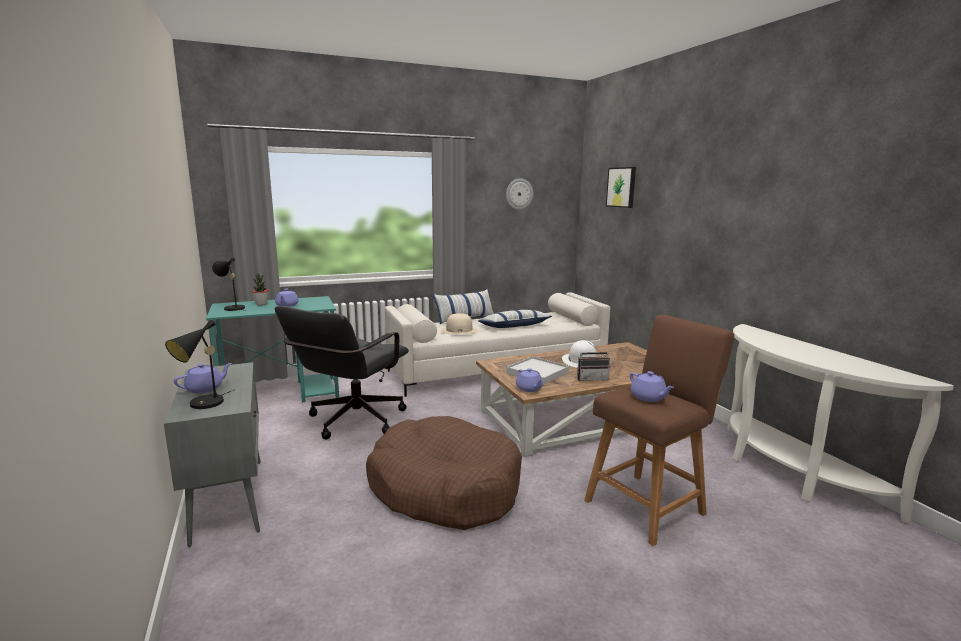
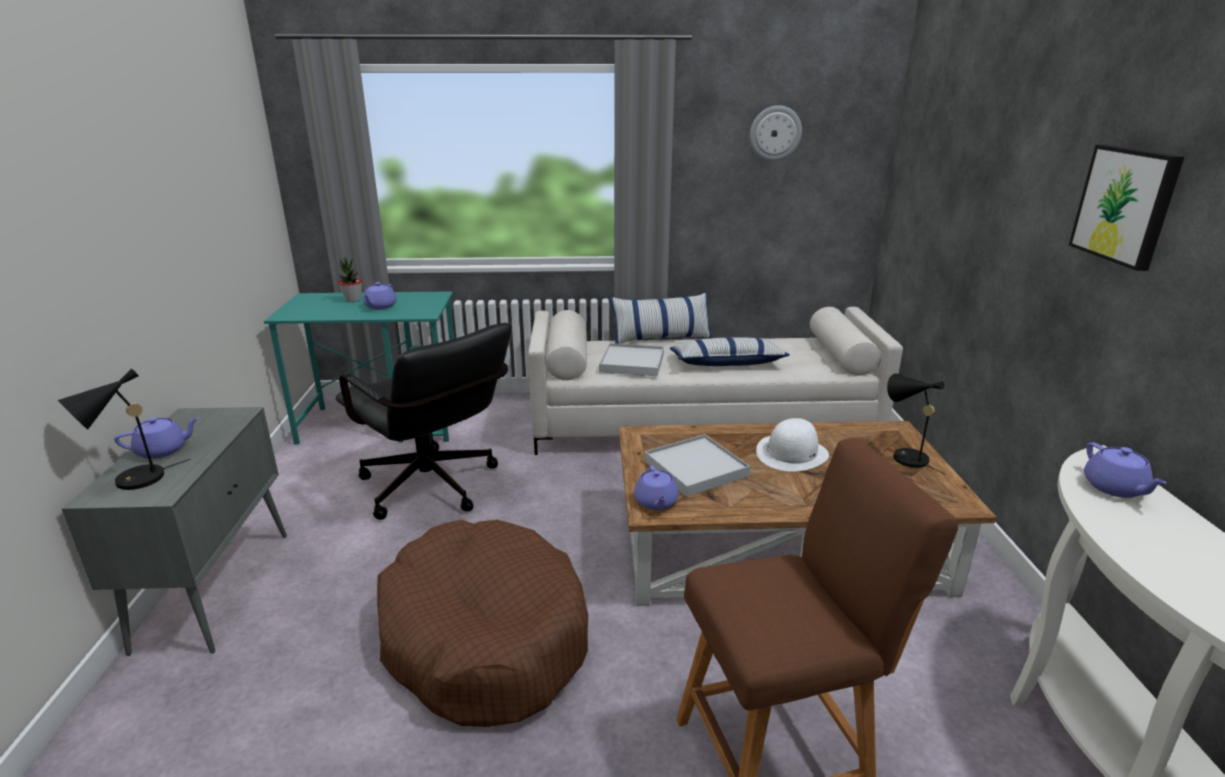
camera: 20 degrees right, 10 degrees up
black table lamp [212,258,245,311] -> black table lamp moved to [887,373,946,475]
black office chair [275,306,409,439] -> black office chair turned 90 degrees counterclockwise [336,323,512,520]
beige hat [440,313,478,334] -> white tray [599,343,664,376]
radio [577,343,610,381] -> none
picture [606,167,636,208] -> picture moved to [1069,145,1184,271]
purple teapot [630,371,674,402] -> purple teapot moved to [1084,442,1167,498]

